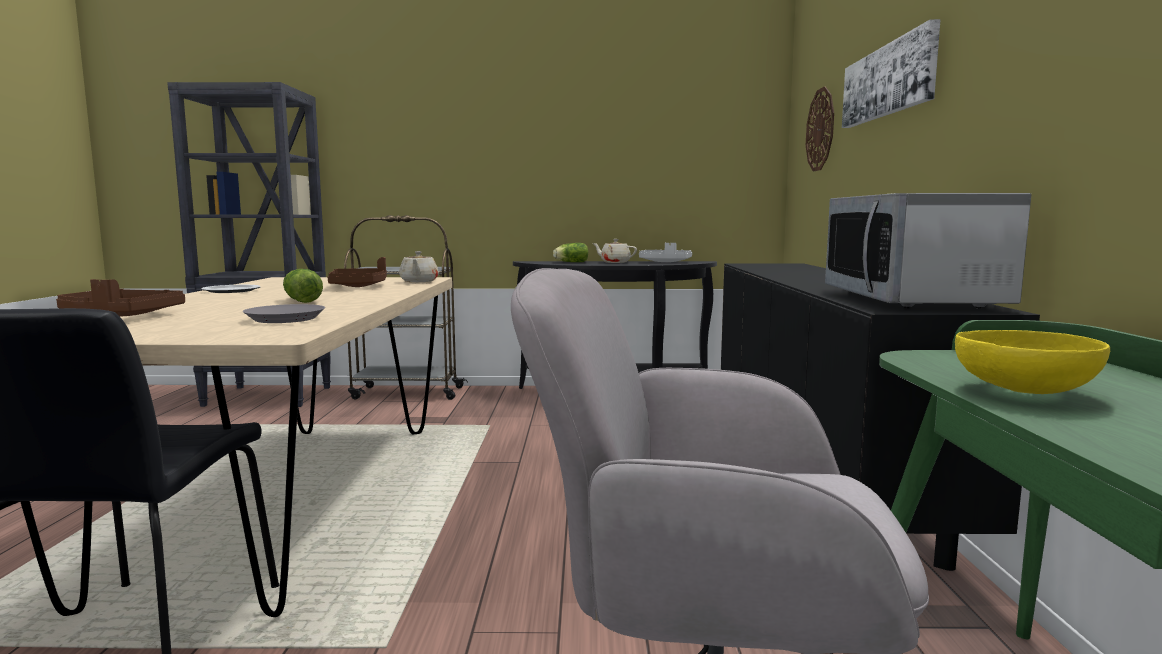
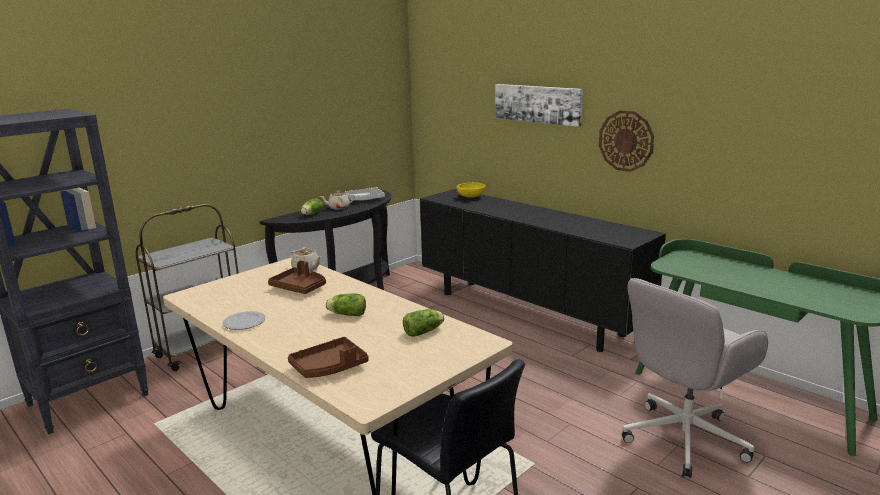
camera: 45 degrees left, 10 degrees up
grey plate [243,304,325,323] -> lettuce [403,309,444,337]
wall clock [806,87,834,171] -> wall clock moved to [599,110,654,172]
microwave [825,193,1031,309] -> none
yellow bowl [955,330,1110,394] -> yellow bowl moved to [457,182,485,198]

